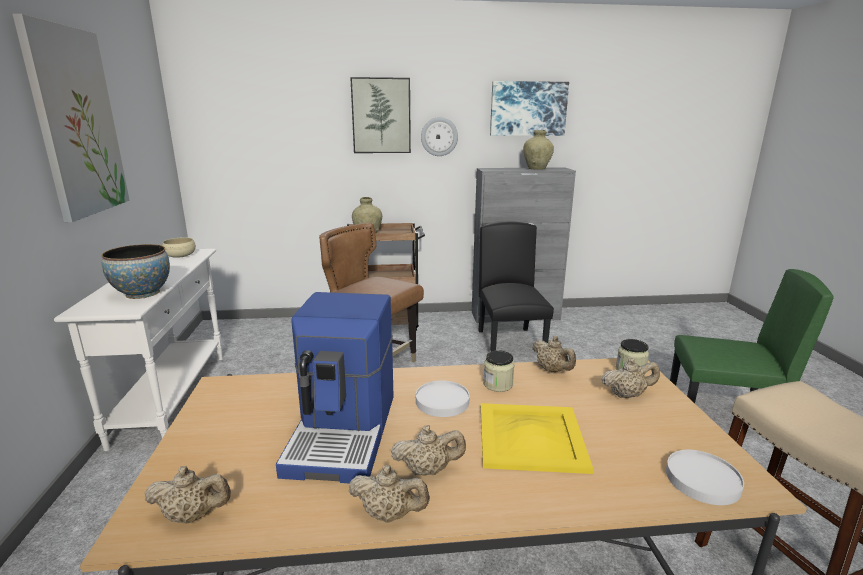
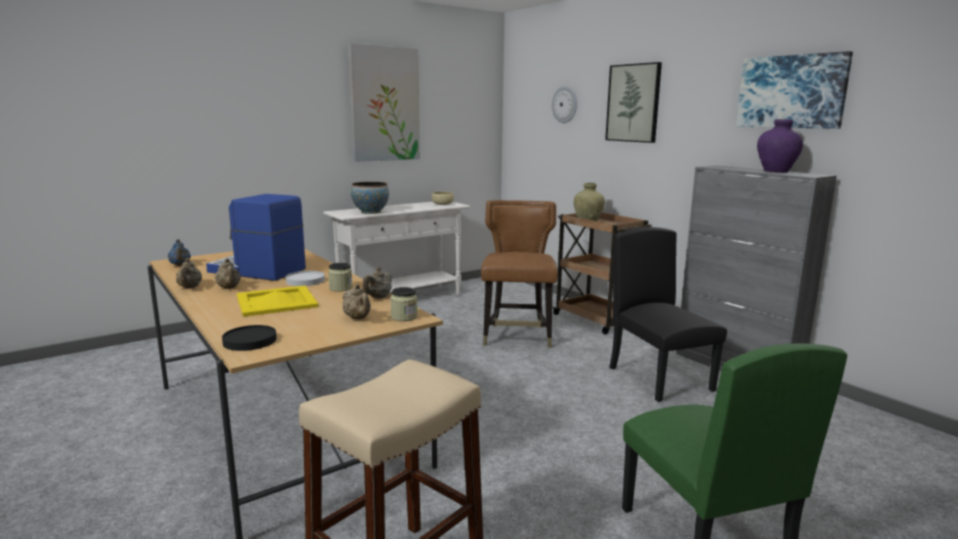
camera: 60 degrees right, 5 degrees down
beige teapot [145,466,231,524] -> blue teapot [167,239,191,266]
coffee machine [276,292,394,484] -> coffee machine turned 45 degrees clockwise [206,194,306,281]
wall clock [421,117,458,156] -> wall clock moved to [552,86,577,123]
black chair [478,221,554,352] -> black chair turned 75 degrees counterclockwise [609,227,727,402]
beige vase [523,130,554,170] -> purple vase [757,119,803,173]
white plate [666,450,744,505] -> black plate [222,325,277,351]

